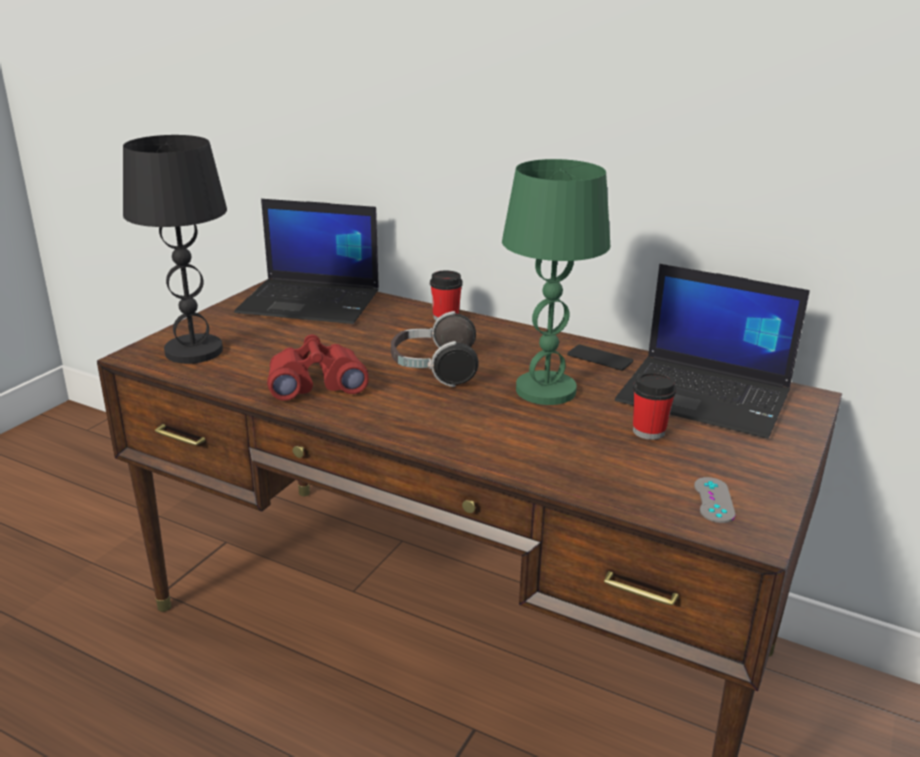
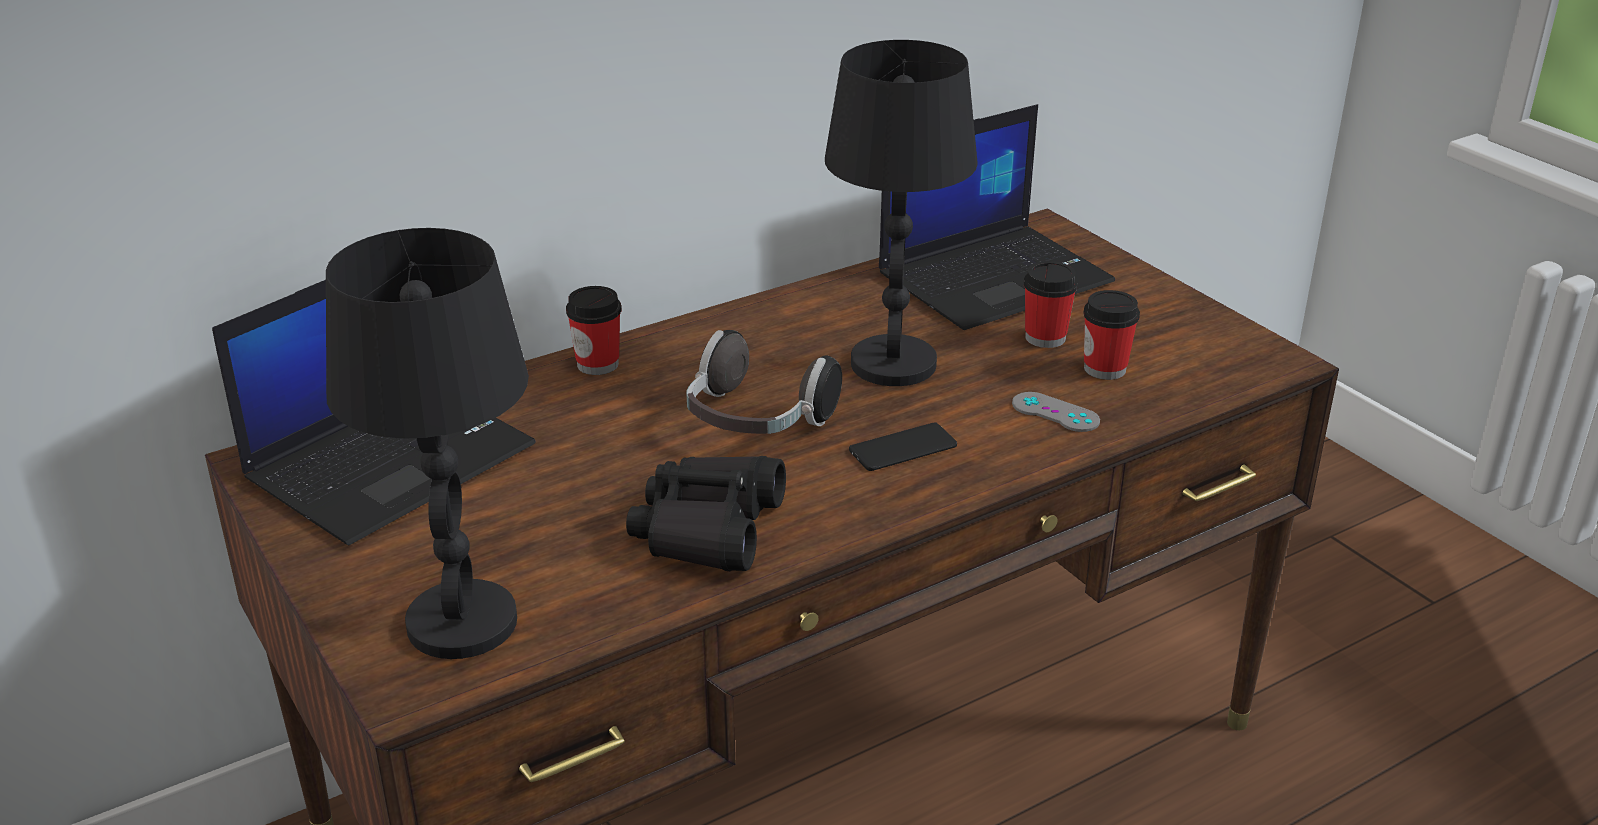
camera: 60 degrees left, 5 degrees up
red binoculars [267,334,369,401] -> black binoculars [626,456,786,571]
green table lamp [502,159,610,405] -> black table lamp [825,40,978,386]
phone [568,344,633,371] -> phone moved to [849,422,957,471]
grey game controller [694,477,735,523] -> grey game controller moved to [1012,392,1100,432]
none -> cup [1083,290,1140,380]

